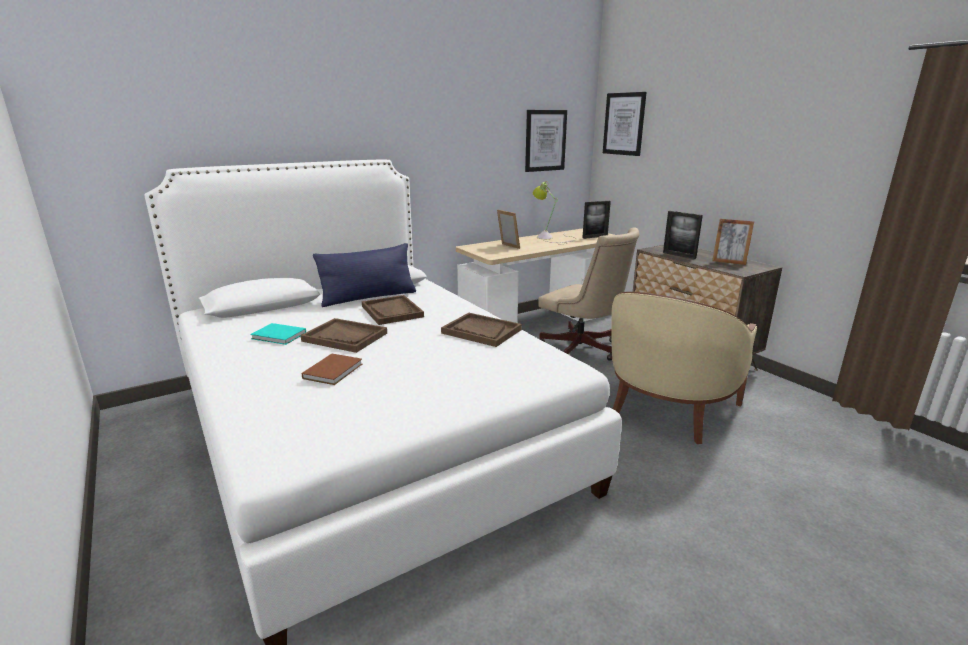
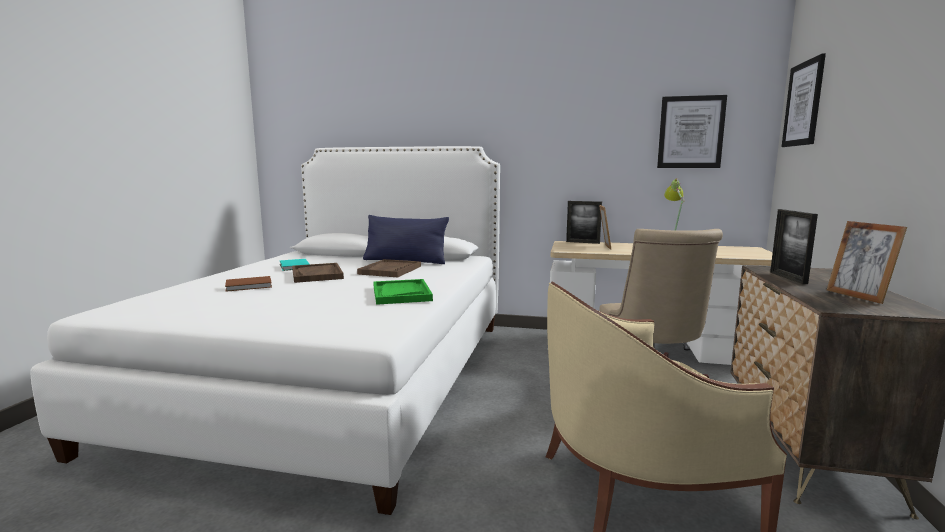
camera: 45 degrees right, 10 degrees down
brown tray [441,313,522,347] -> green tray [373,279,433,305]
picture frame [583,201,611,239] -> picture frame moved to [566,201,602,244]

